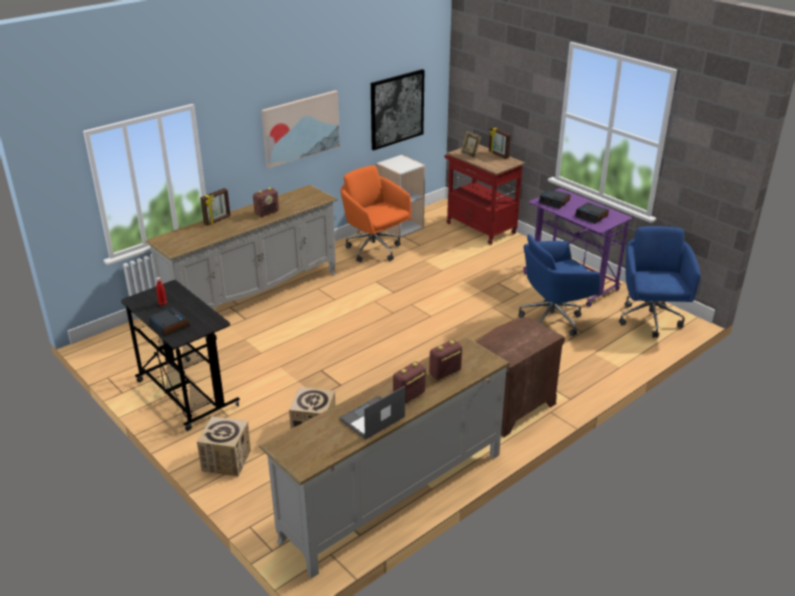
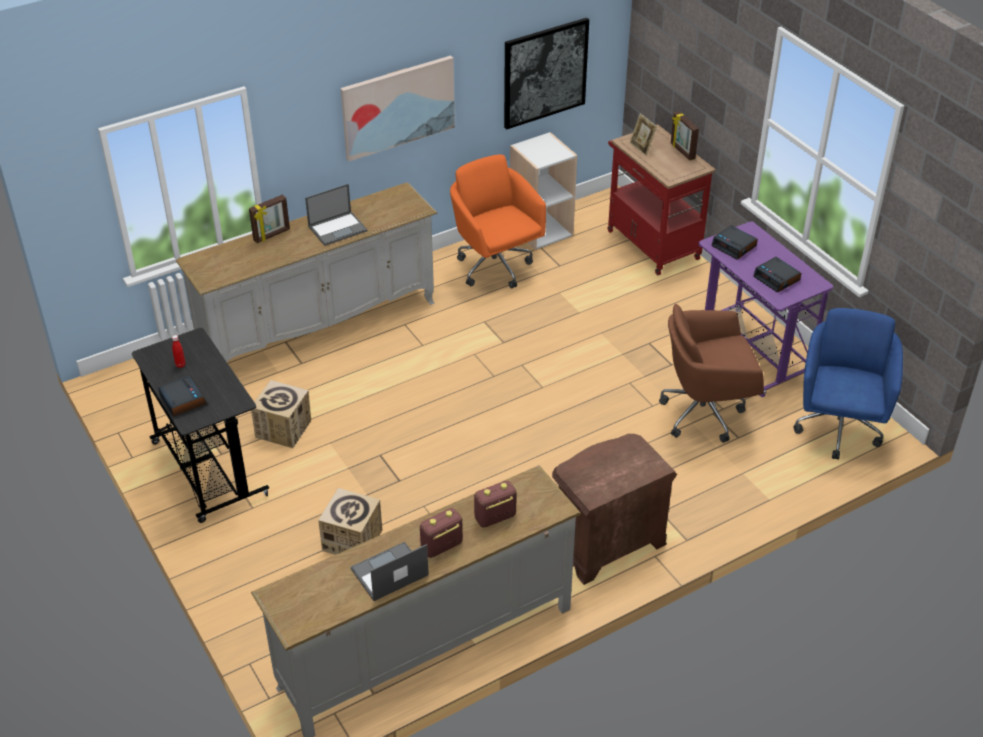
camera: 10 degrees right, 10 degrees up
cardboard box [197,417,251,477] -> cardboard box moved to [251,380,311,448]
radio [253,188,279,217] -> laptop [305,184,367,246]
blue office chair [518,234,600,336] -> brown office chair [659,304,764,443]

